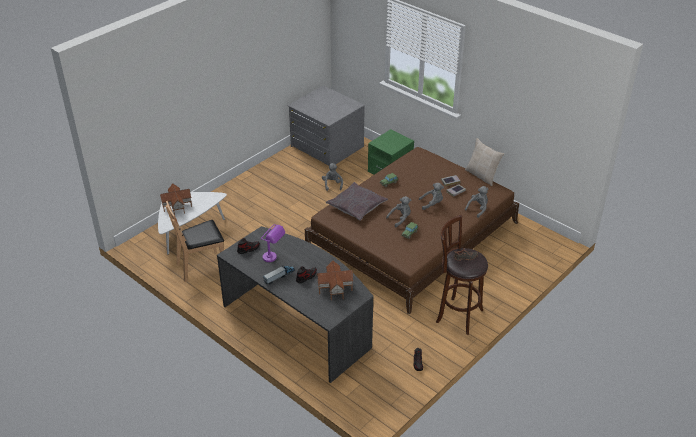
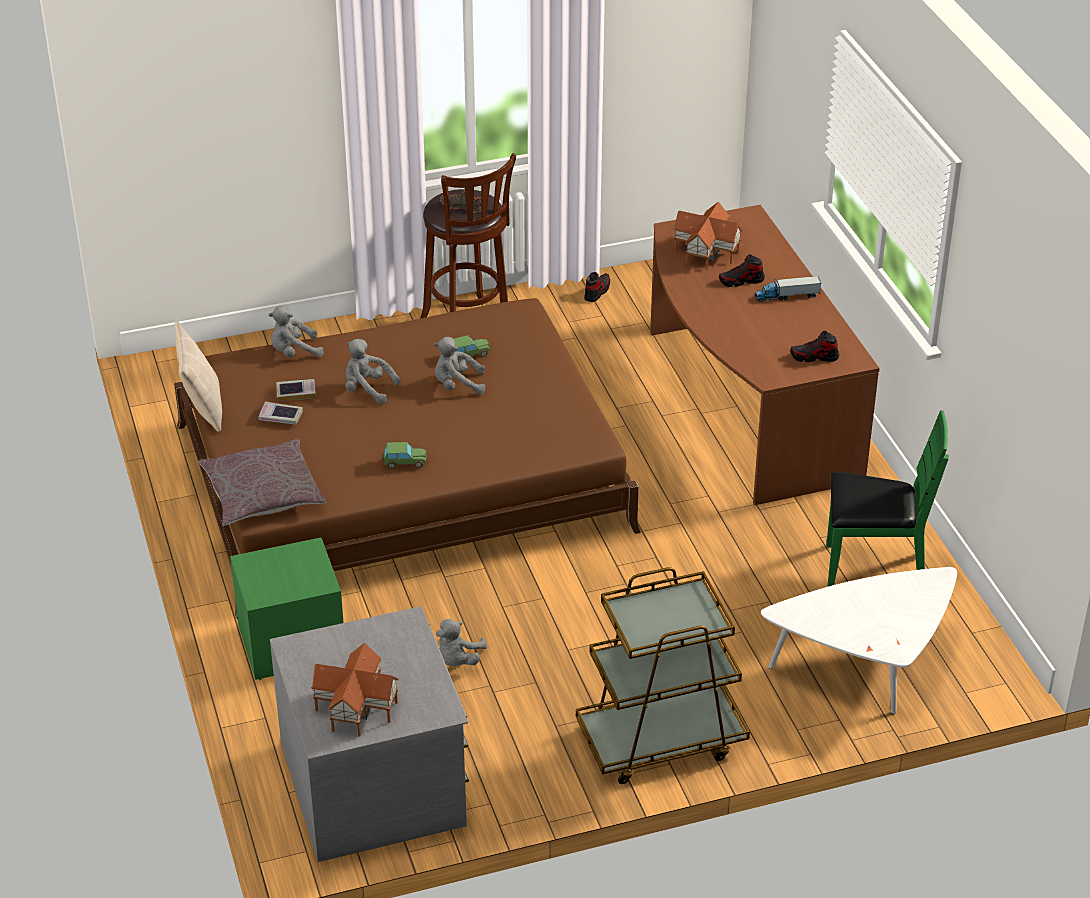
camera: 150 degrees left, 0 degrees up
toy house [160,184,192,215] -> toy house moved to [311,643,399,737]
brown chair [166,201,224,282] -> green chair [826,410,949,587]
grey desk [217,226,374,383] -> brown desk [650,205,880,505]
purple table lamp [261,224,285,262] -> none
grey pillow [326,182,388,221] -> grey pillow moved to [199,439,326,526]
none -> brown cart [576,567,750,784]

